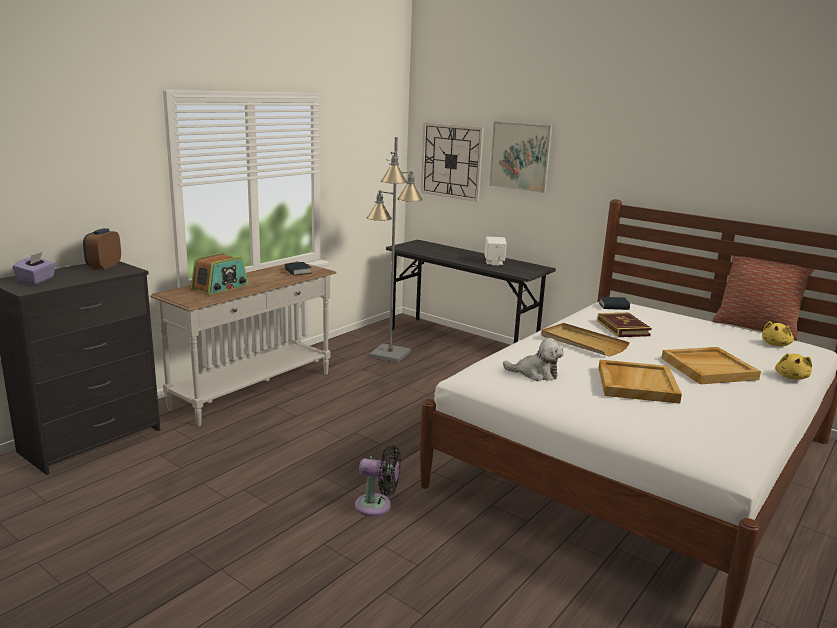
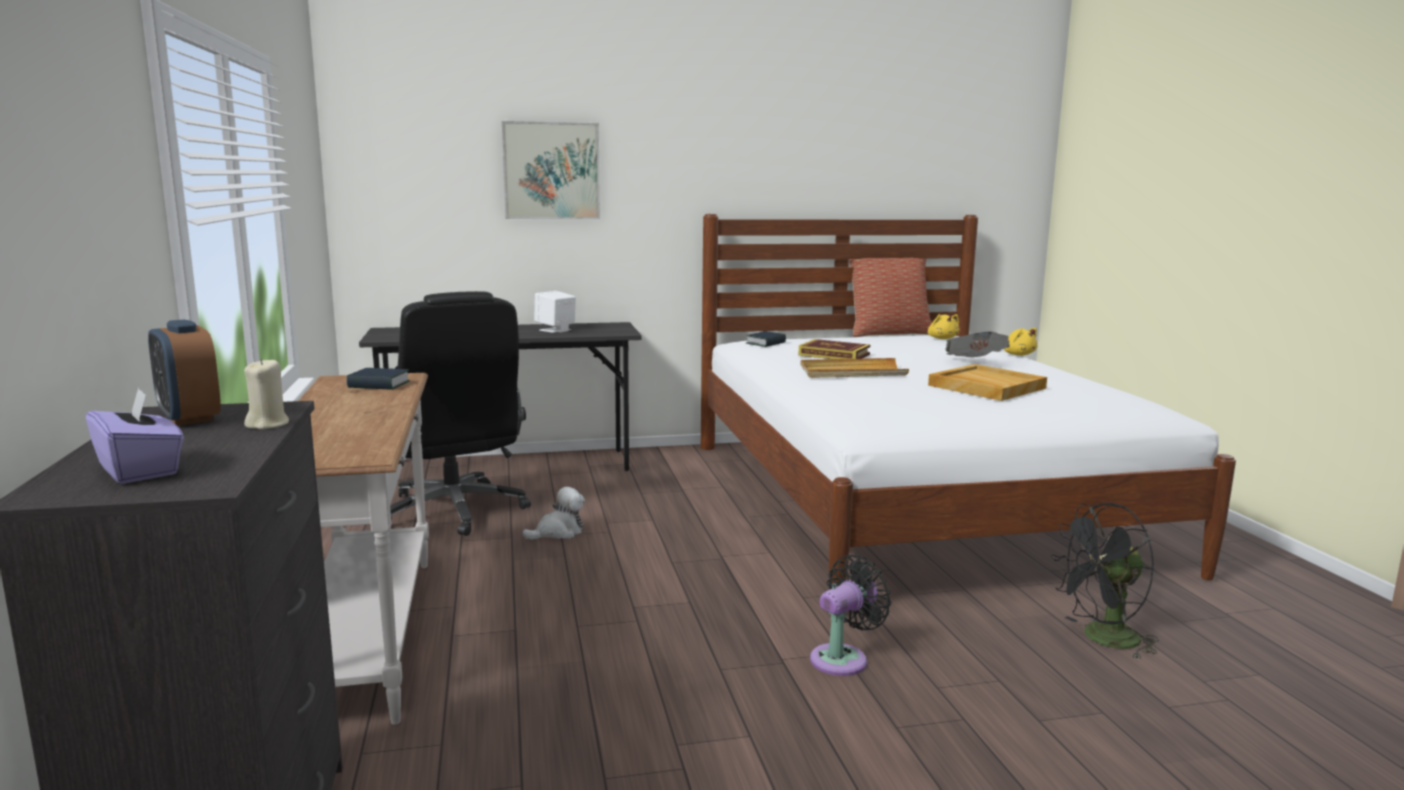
camera: 50 degrees left, 5 degrees down
radio [191,252,248,295] -> none
grey floor lamp [367,137,423,362] -> black office chair [390,291,531,536]
wall clock [421,123,484,202] -> none
plush toy [503,338,564,381] -> plush toy moved to [522,487,585,540]
beige tray [662,347,761,384] -> newspaper [946,332,1010,357]
none -> beige candle [244,358,289,429]
none -> black fan [1051,503,1159,659]

